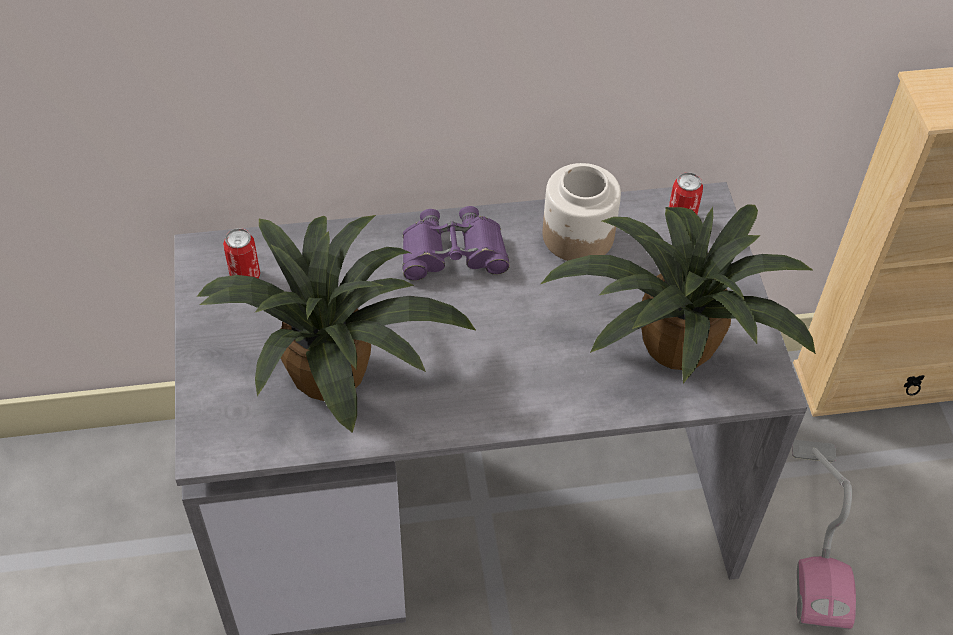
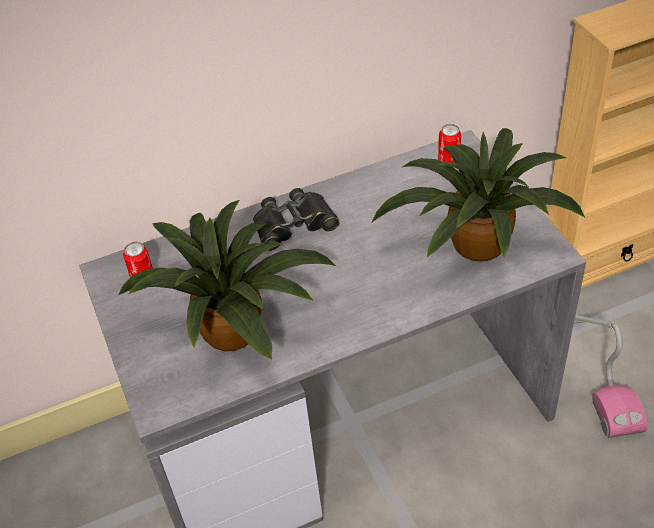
camera: 10 degrees left, 5 degrees down
purple binoculars [402,206,510,281] -> black binoculars [253,188,339,251]
jar [543,163,621,261] -> none

